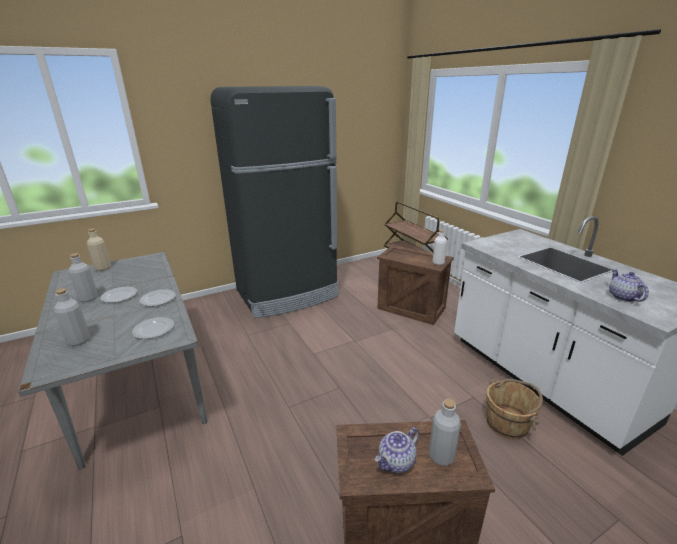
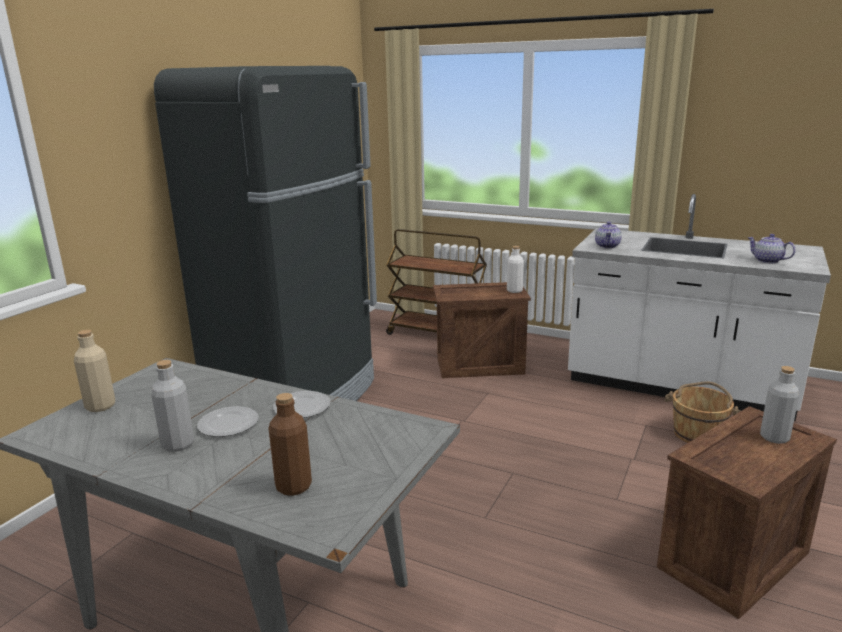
camera: 35 degrees left, 5 degrees down
grey bottle [54,288,90,346] -> brown bottle [268,393,312,496]
plate [132,317,174,339] -> none
teapot [375,427,419,473] -> teapot moved to [595,222,622,248]

